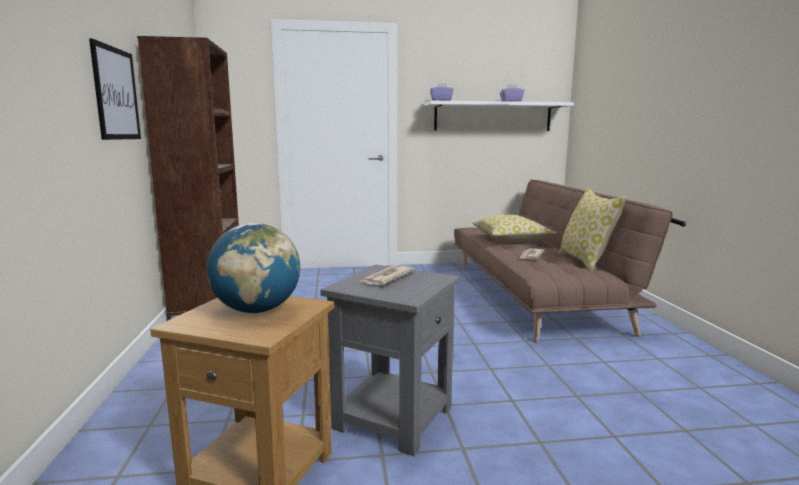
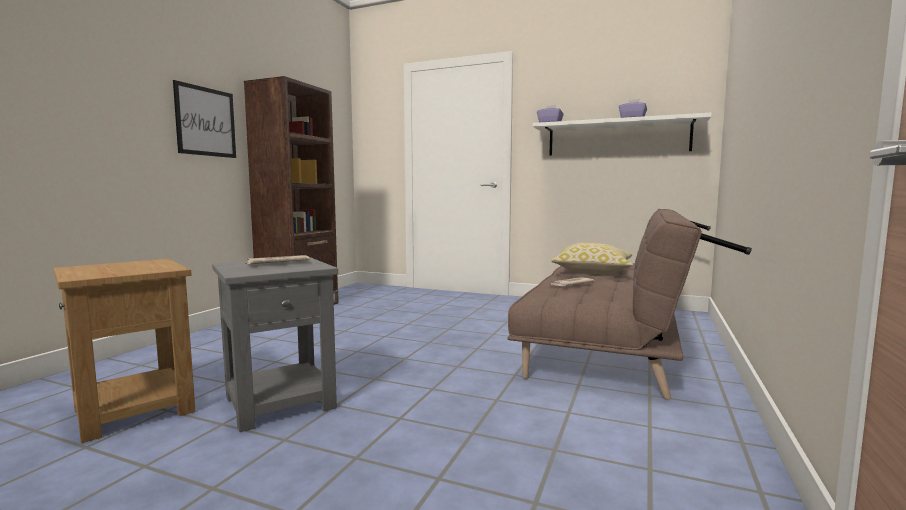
camera: 30 degrees right, 5 degrees down
globe [206,223,300,313] -> none
pillow [559,188,627,271] -> none

